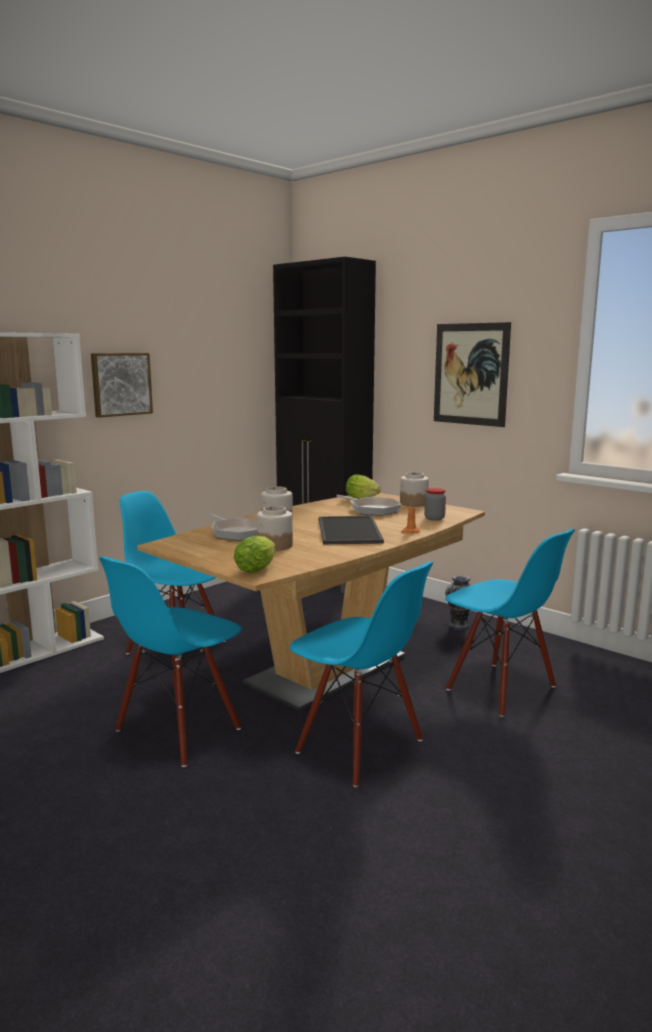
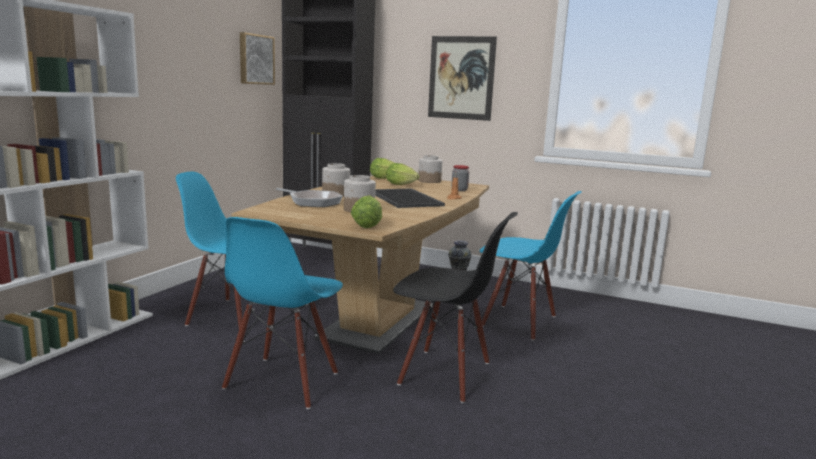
camera: 20 degrees left, 0 degrees up
picture [91,353,153,418] -> picture moved to [240,32,275,85]
blue chair [289,562,433,787] -> black chair [393,212,518,403]
frying pan [336,495,402,515] -> lettuce [386,163,420,185]

